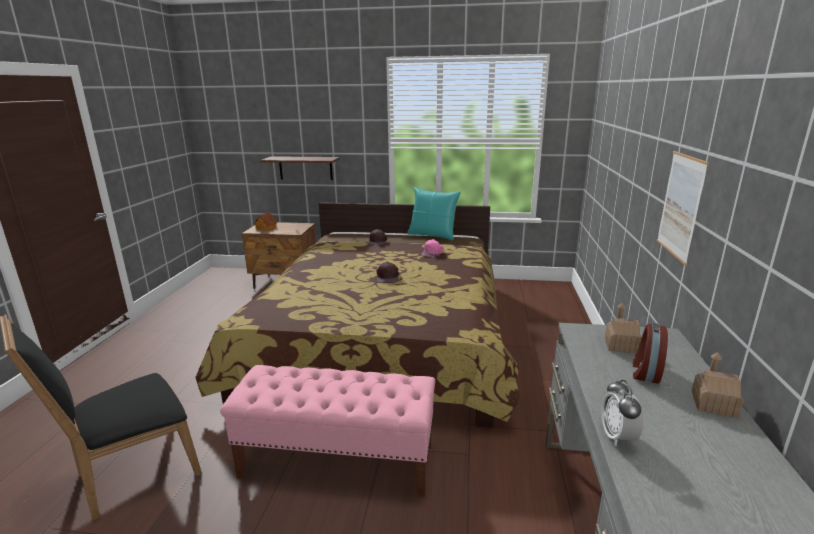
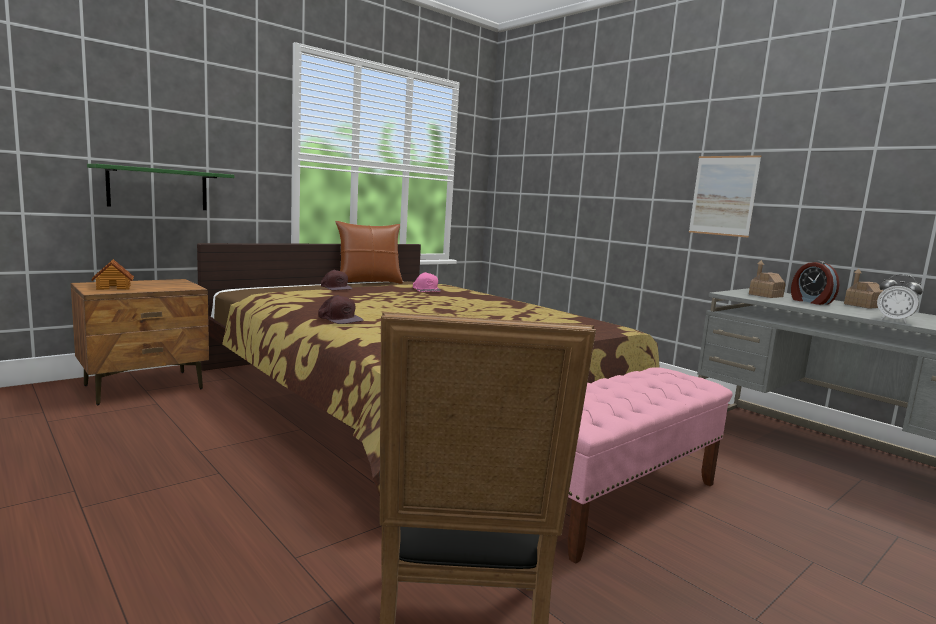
camera: 50 degrees left, 10 degrees down
brown shelf [260,156,340,180] -> green shelf [87,164,234,210]
brown cap [377,262,399,283] -> brown cap moved to [318,295,363,324]
turquoise pillow [407,187,461,240] -> brown pillow [335,221,403,284]

